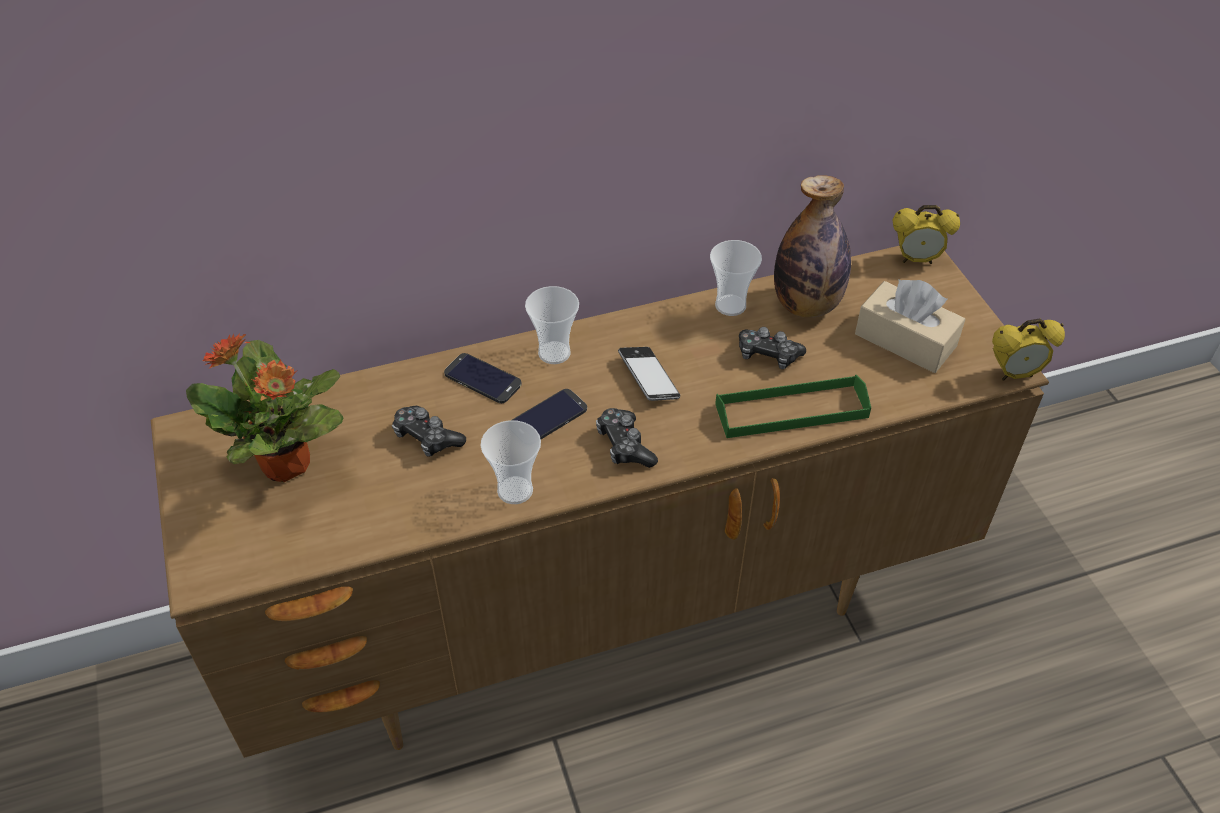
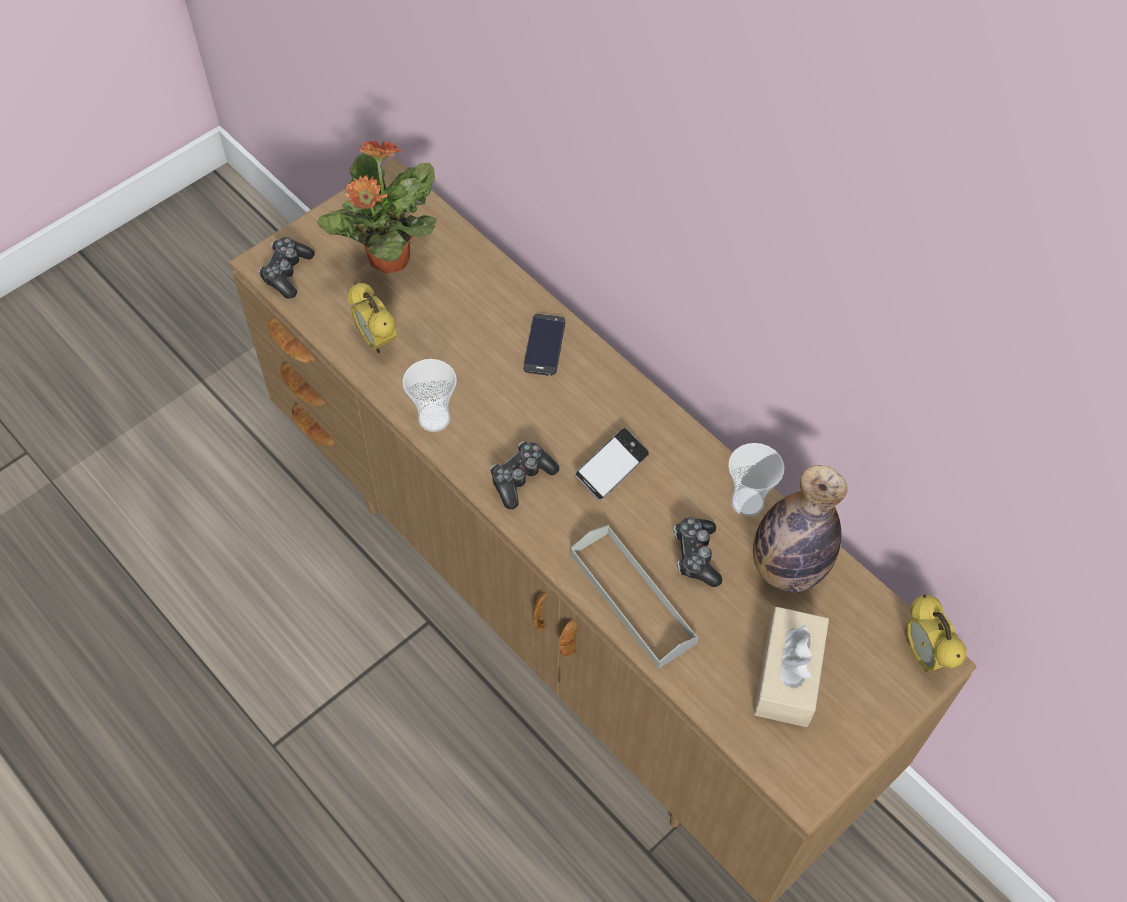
camera: 65 degrees right, 10 degrees up
game controller [392,406,466,457] -> game controller moved to [258,237,315,298]
phone [512,389,587,439] -> none
cup [525,286,579,364] -> none
green tray [715,375,871,438] -> grey tray [570,525,699,669]
alarm clock [992,318,1065,381] -> alarm clock moved to [348,282,397,353]

